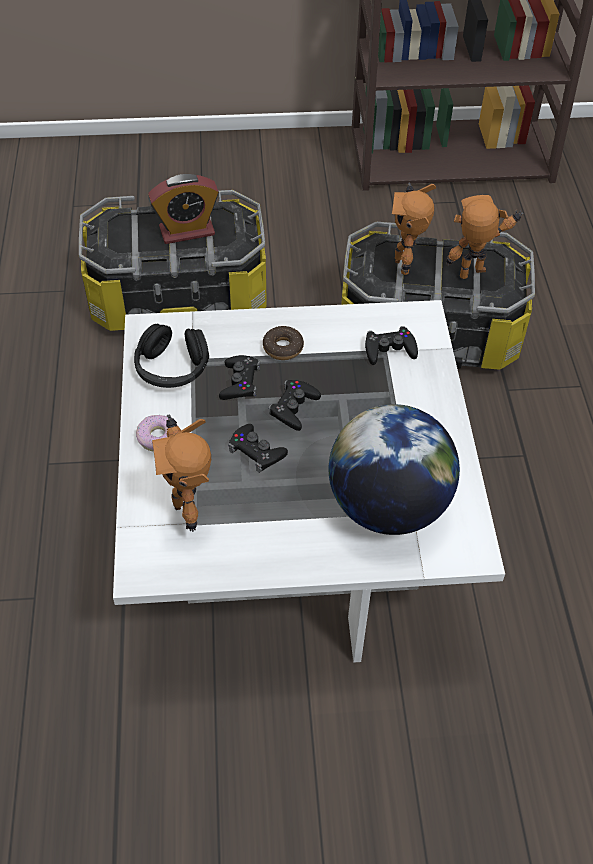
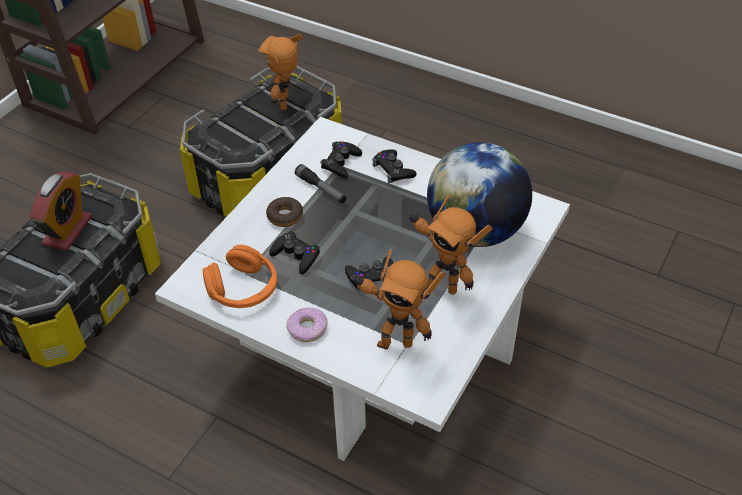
camera: 55 degrees left, 5 degrees down
black headphones [134,324,209,388] -> orange headphones [203,245,277,308]
black game controller [268,380,321,431] -> black game controller moved to [372,149,416,184]
toy robot [392,182,436,275] -> toy robot moved to [407,194,493,295]
none -> flashlight [295,164,346,203]

